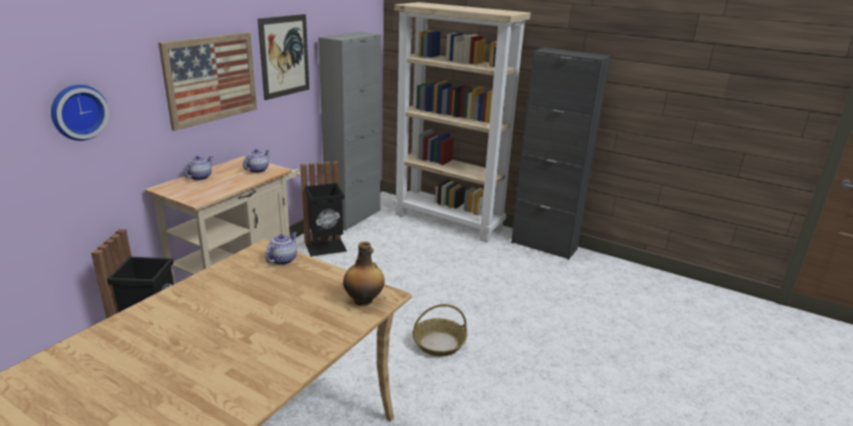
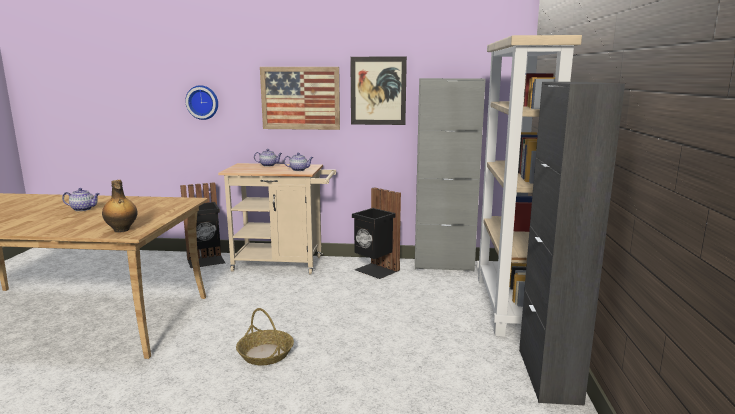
camera: 65 degrees right, 10 degrees down
teapot [265,232,297,265] -> teapot moved to [62,188,100,211]

